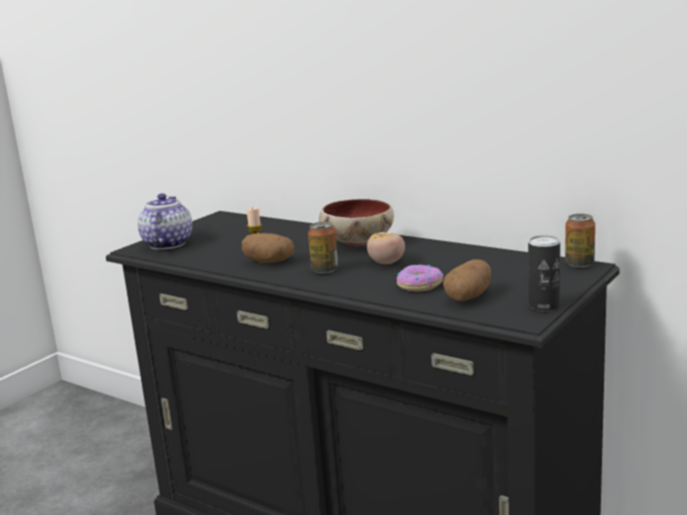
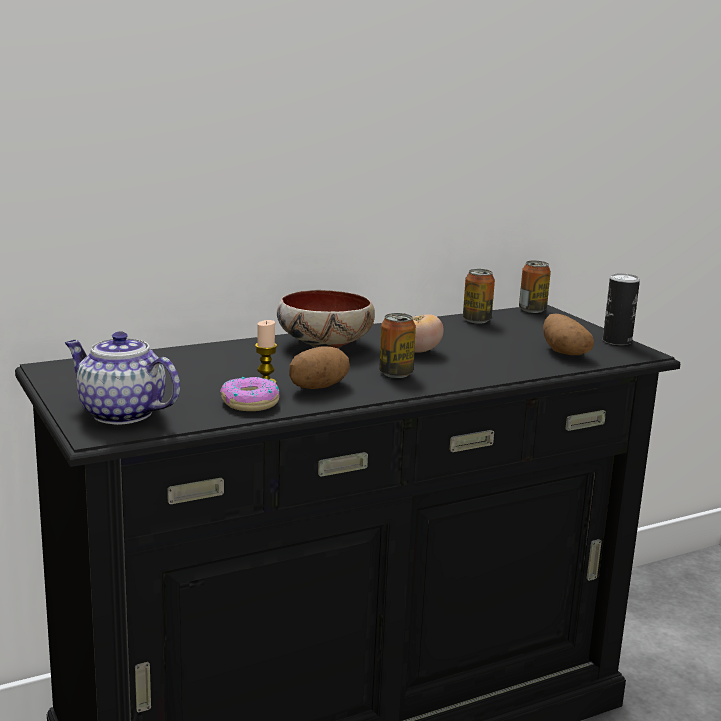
camera: 65 degrees left, 0 degrees up
donut [397,264,443,292] -> donut moved to [220,377,280,411]
none -> can [463,269,495,324]

